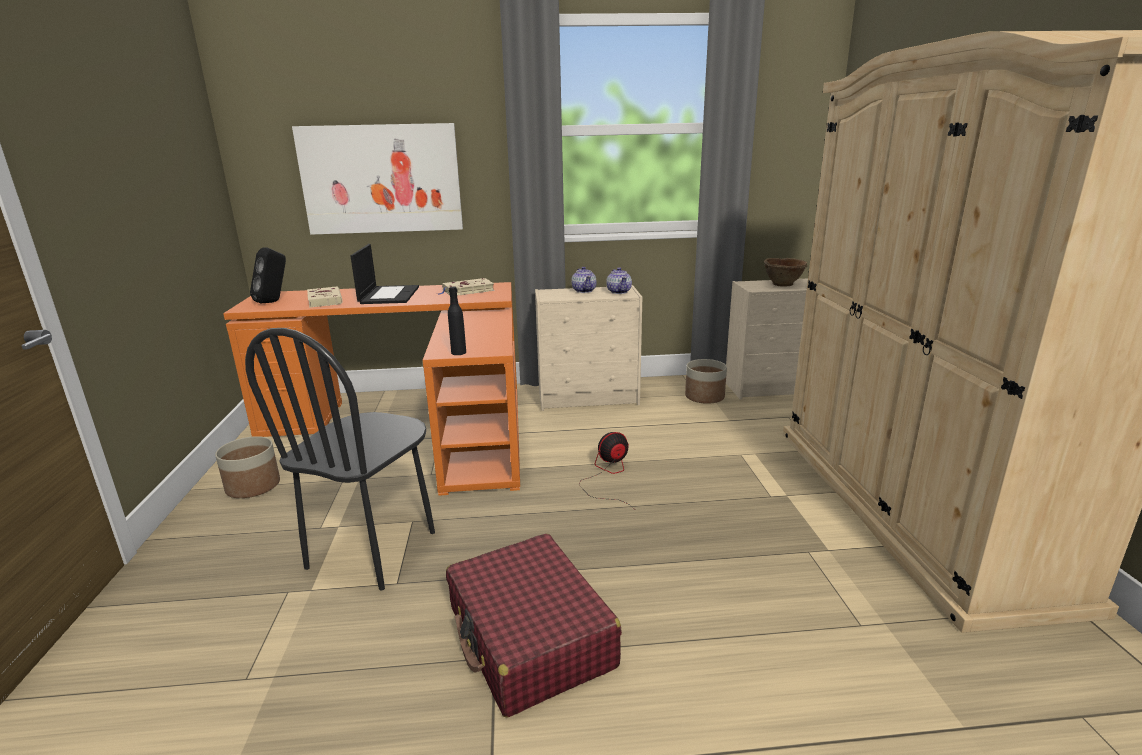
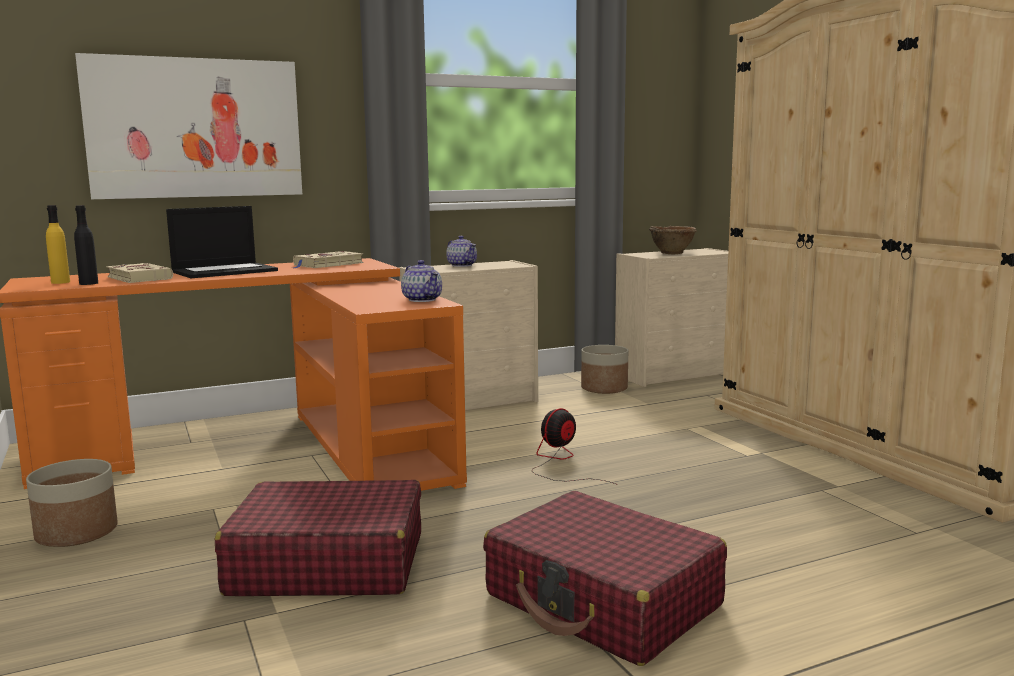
camera: 20 degrees left, 10 degrees down
black chair [245,328,435,590] -> red suitcase [215,480,421,596]
black speaker [250,247,286,304] -> yellow bottle [46,205,70,284]
laptop [351,244,419,304] -> laptop turned 75 degrees clockwise [166,206,278,278]
black bottle [448,287,466,355] -> black bottle moved to [74,205,98,285]
teapot [606,267,632,294] -> teapot moved to [401,260,442,302]

